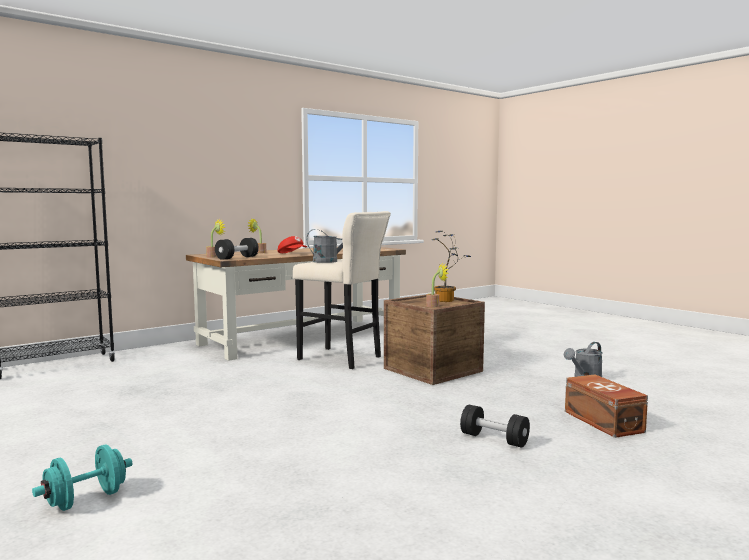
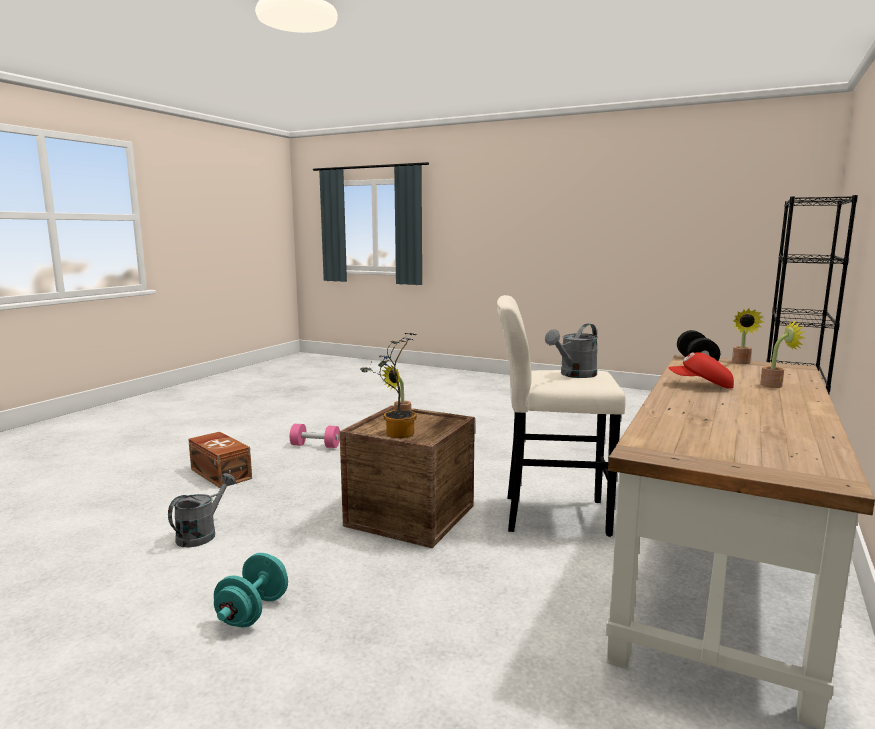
camera: 155 degrees right, 5 degrees up
turquoise dumbbell [32,445,132,511] -> turquoise dumbbell moved to [214,553,288,627]
black dumbbell [460,405,530,448] -> pink dumbbell [290,424,340,448]

